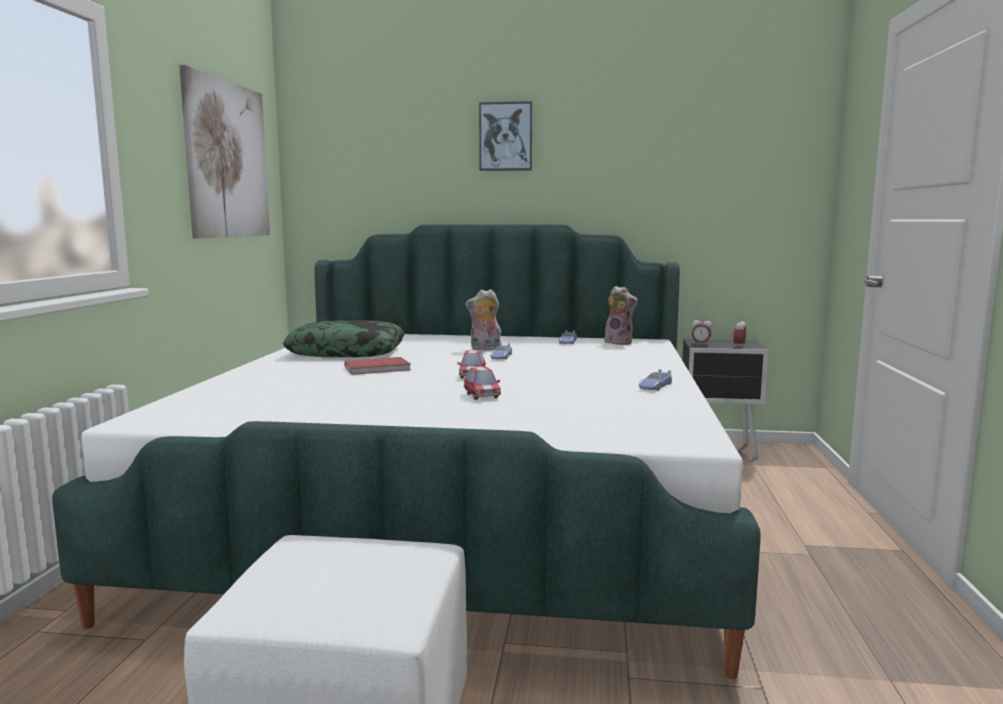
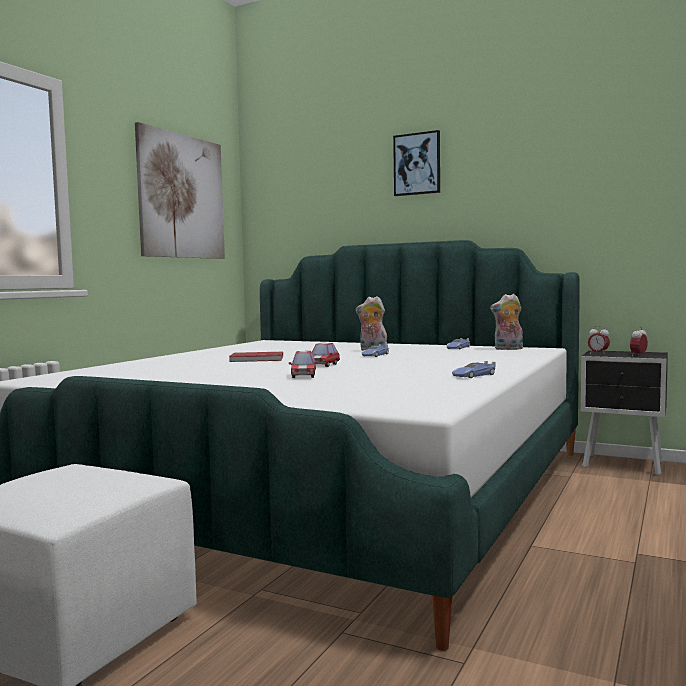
camera: 20 degrees right, 5 degrees down
pillow [283,320,405,357] -> none
plush toy [604,286,638,345] -> plush toy turned 120 degrees clockwise [490,294,523,350]

